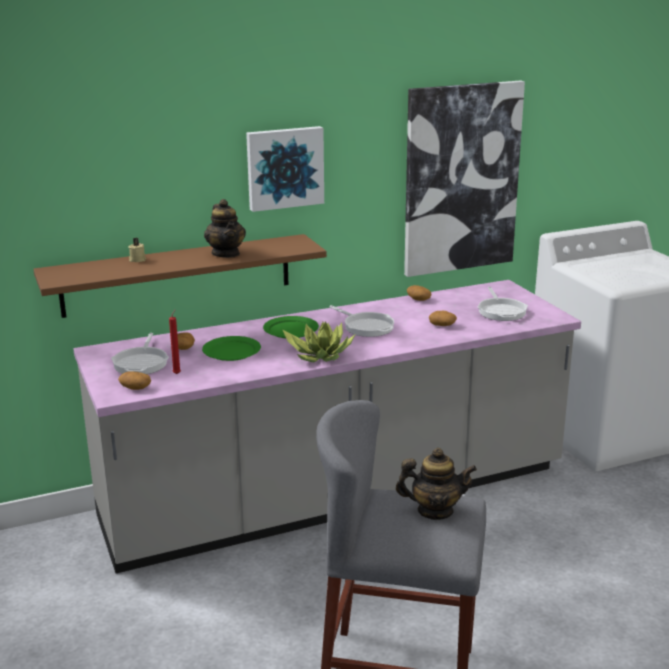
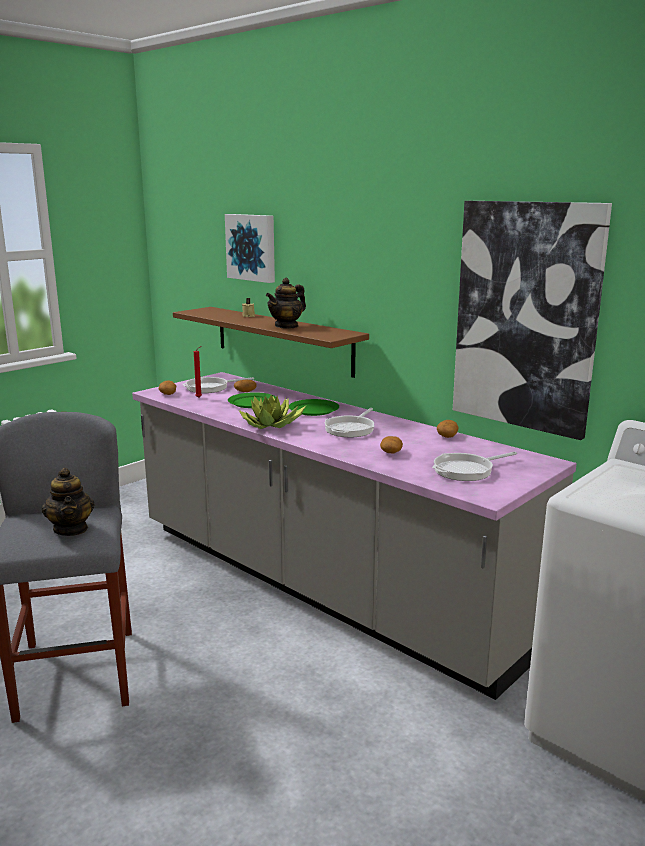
camera: 65 degrees right, 5 degrees down
picture [246,126,324,212] -> picture moved to [225,214,275,283]

